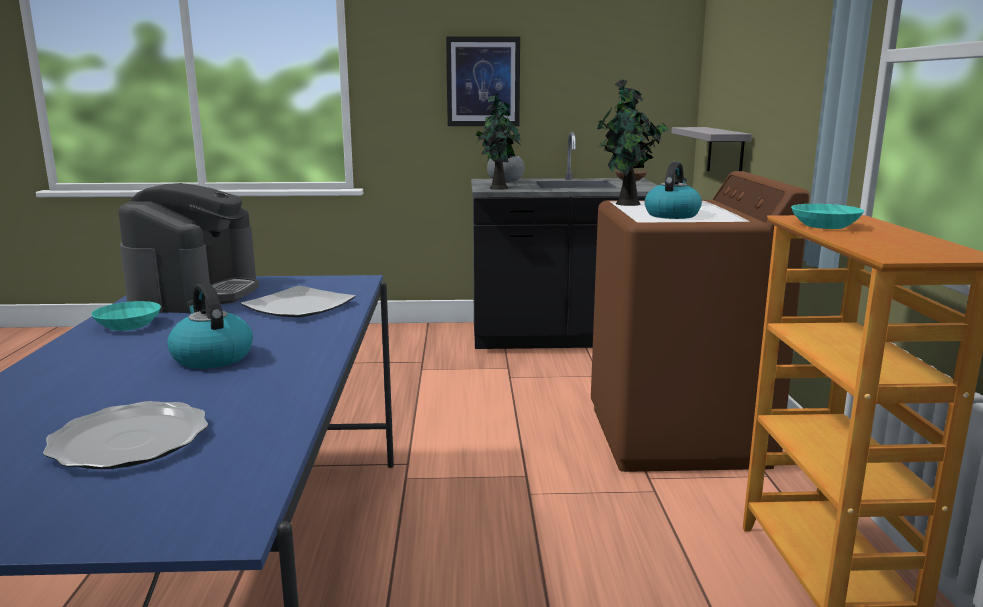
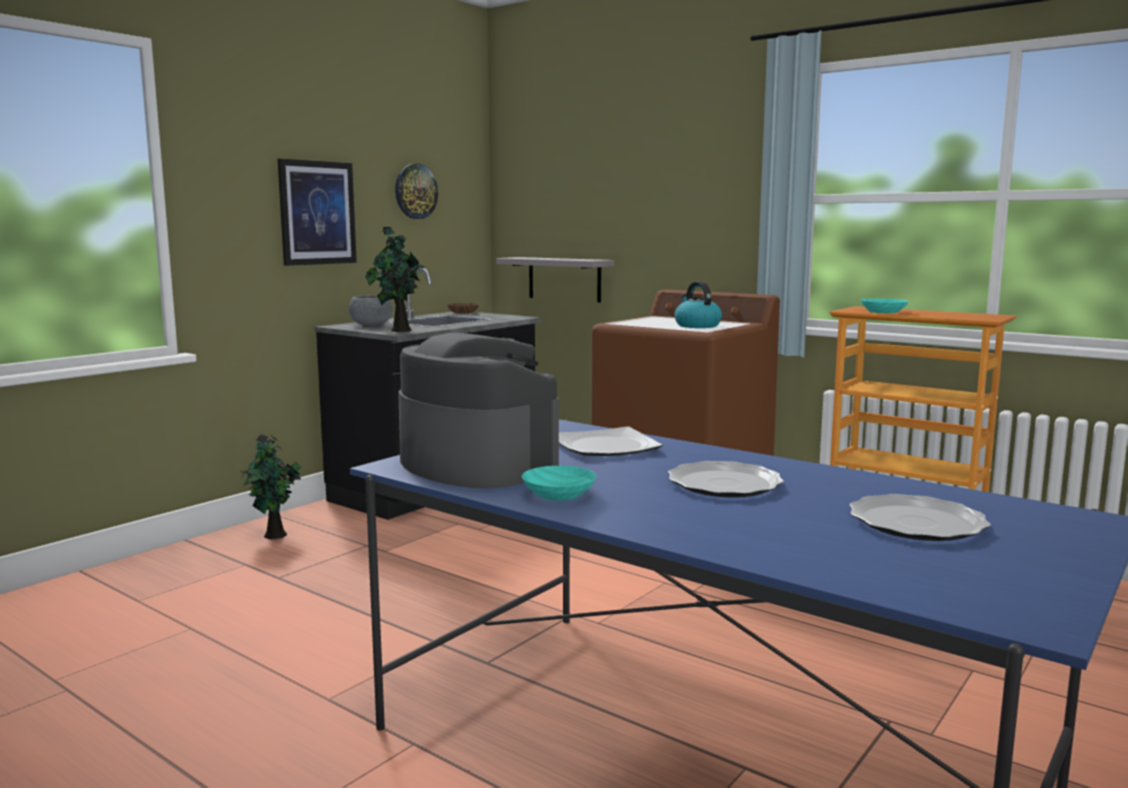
camera: 50 degrees left, 5 degrees down
kettle [167,283,253,369] -> plate [668,461,784,498]
potted plant [597,79,669,206] -> potted plant moved to [242,434,301,539]
none -> wall clock [395,164,438,219]

